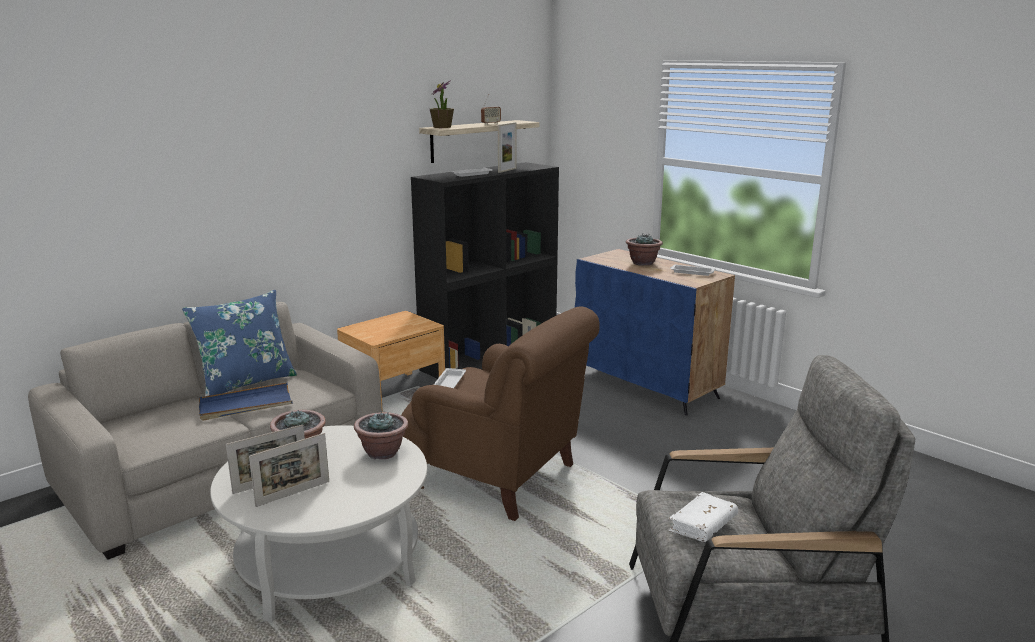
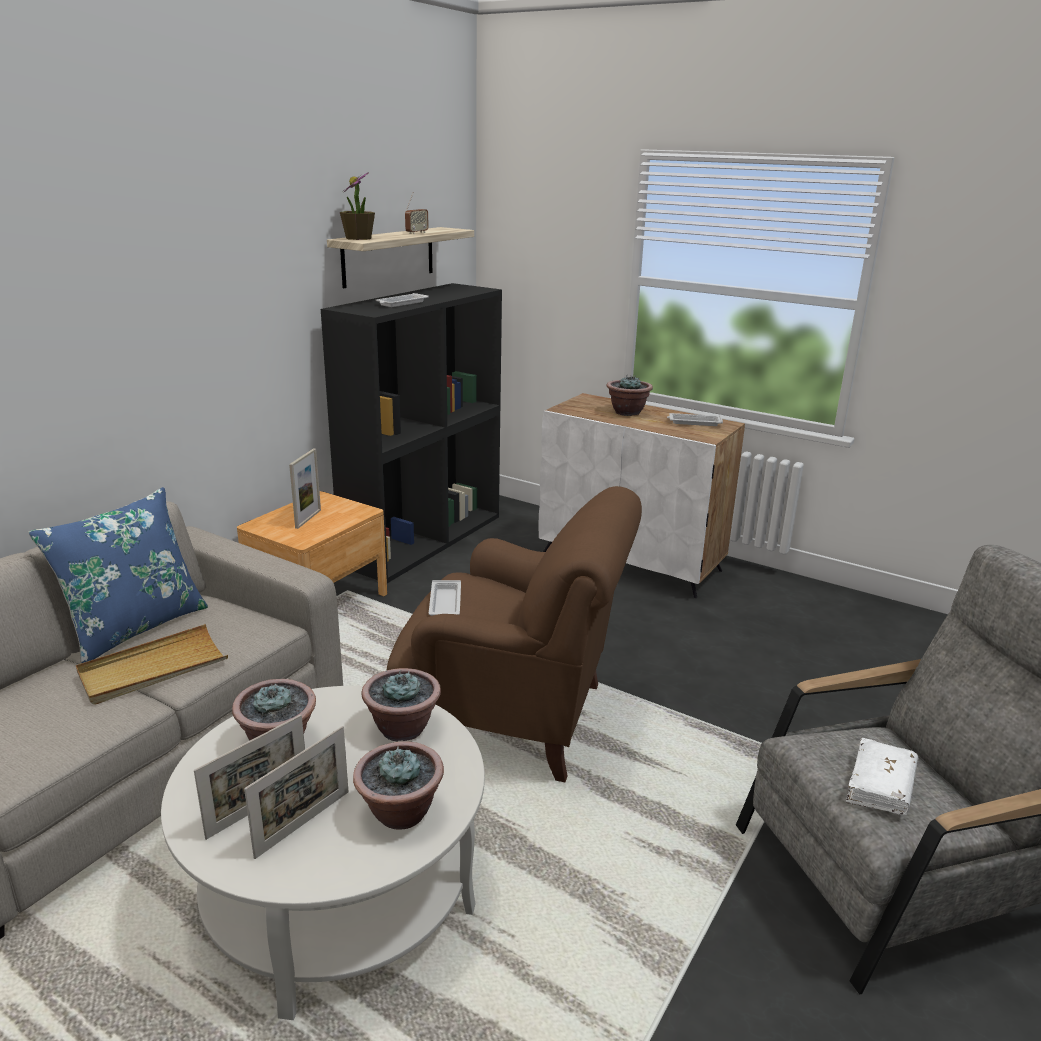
camera: 15 degrees left, 5 degrees up
blue tray [199,382,292,421] -> beige tray [76,624,228,705]
picture frame [498,122,516,173] -> picture frame moved to [289,448,321,529]
blue cabinet [575,249,735,416] -> white cabinet [538,393,745,598]
none -> potted plant [353,741,444,830]

